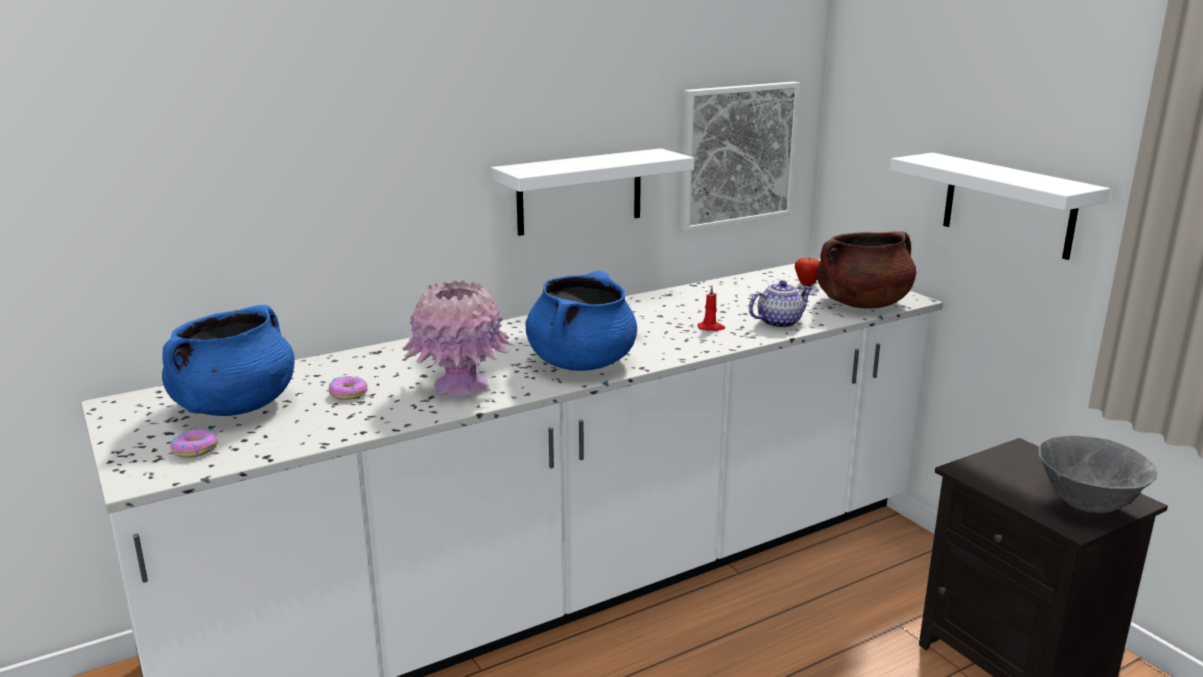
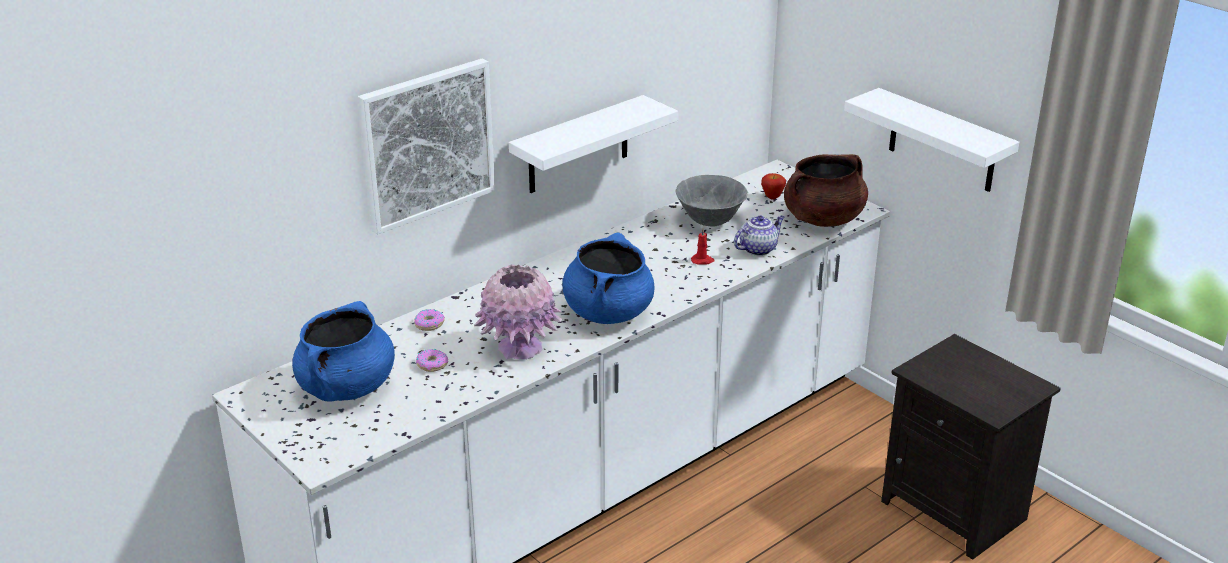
camera: 10 degrees left, 10 degrees up
donut [170,429,218,458] -> donut moved to [414,309,445,331]
picture [680,82,800,232] -> picture moved to [358,58,495,235]
grey bowl [1039,435,1157,513] -> grey bowl moved to [676,175,748,227]

